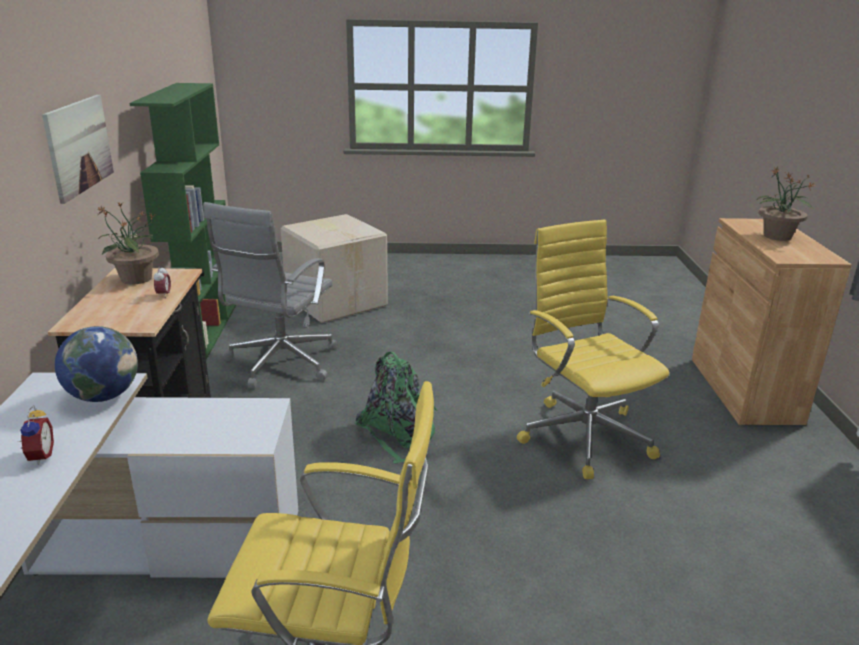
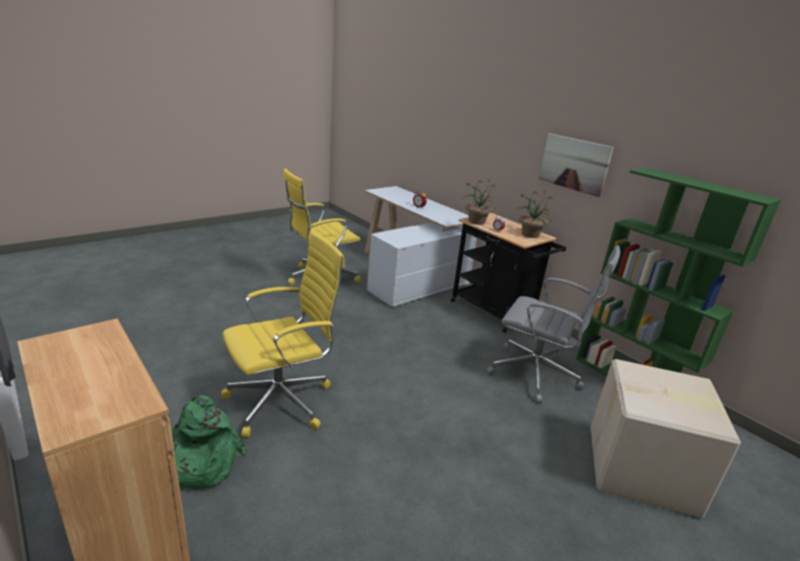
camera: 140 degrees right, 0 degrees up
globe [55,326,138,402] -> none
grey office chair [203,202,338,388] -> grey office chair turned 135 degrees clockwise [486,245,620,403]
green backpack [355,352,438,464] -> green backpack moved to [172,395,247,489]
yellow office chair [517,219,669,479] -> yellow office chair turned 60 degrees counterclockwise [221,232,345,438]
potted plant [756,167,814,241] -> potted plant moved to [463,179,496,225]

